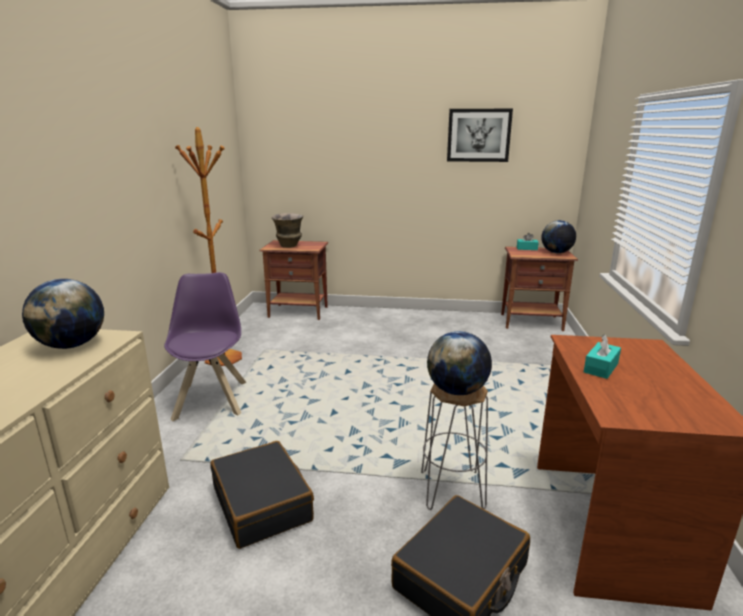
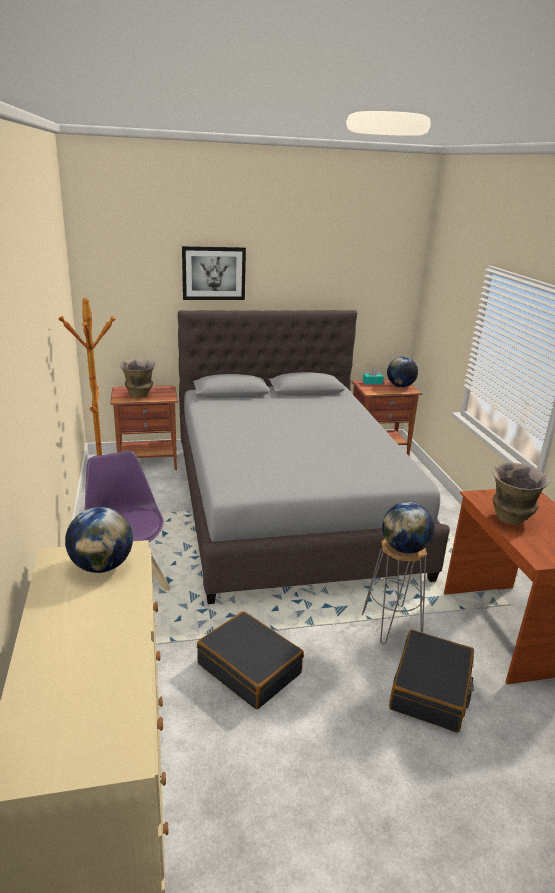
camera: 20 degrees left, 5 degrees up
picture [447,109,513,162] -> picture moved to [182,246,246,300]
turquoise tissue box [584,334,621,379] -> vase [493,463,549,525]
none -> grey bed [178,310,450,604]

